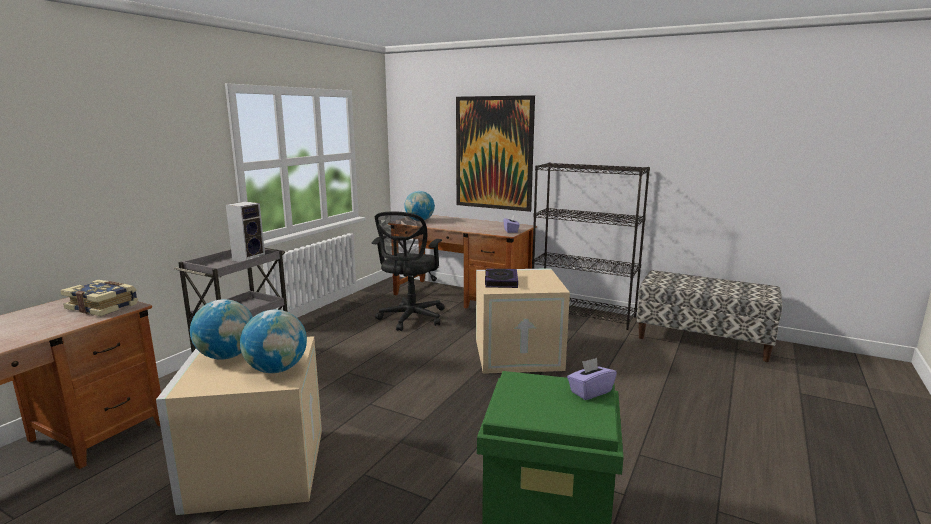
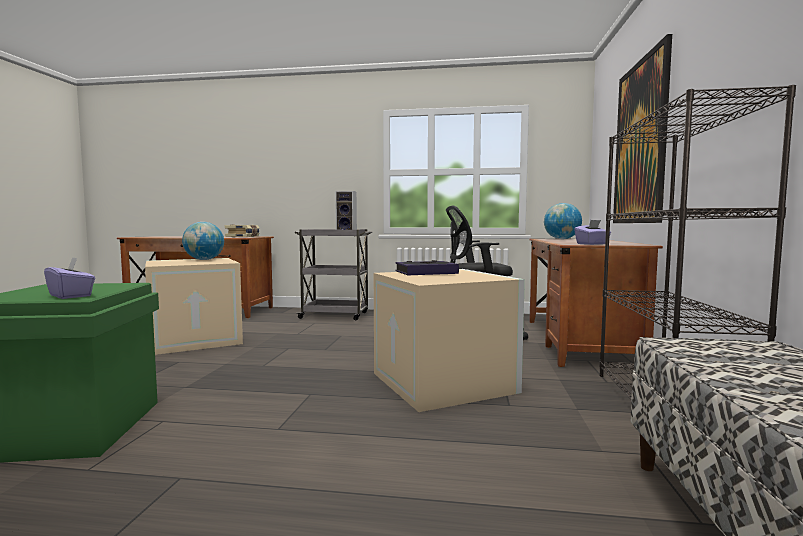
camera: 70 degrees right, 10 degrees down
globe [240,310,307,373] -> none

